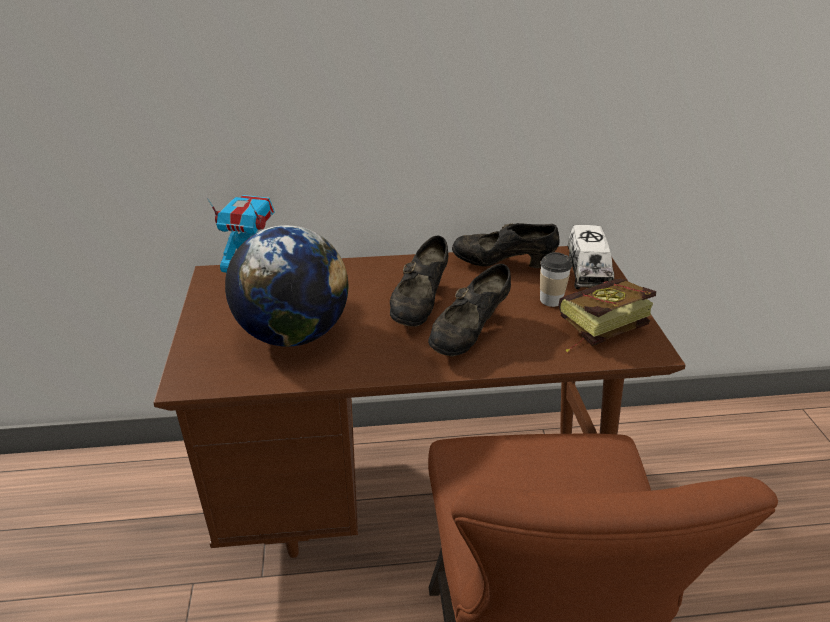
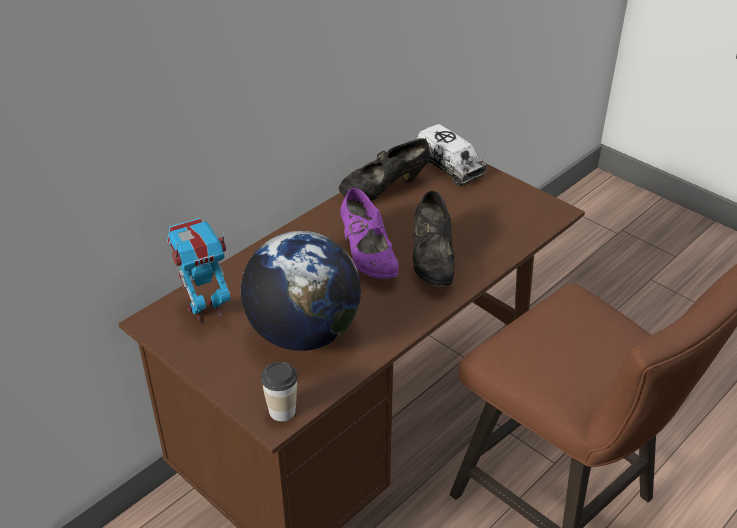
camera: 40 degrees left, 5 degrees up
black shoe [390,235,448,327] -> purple shoe [340,188,399,279]
cup [540,252,572,307] -> cup moved to [261,362,298,422]
book [559,278,656,352] -> none

